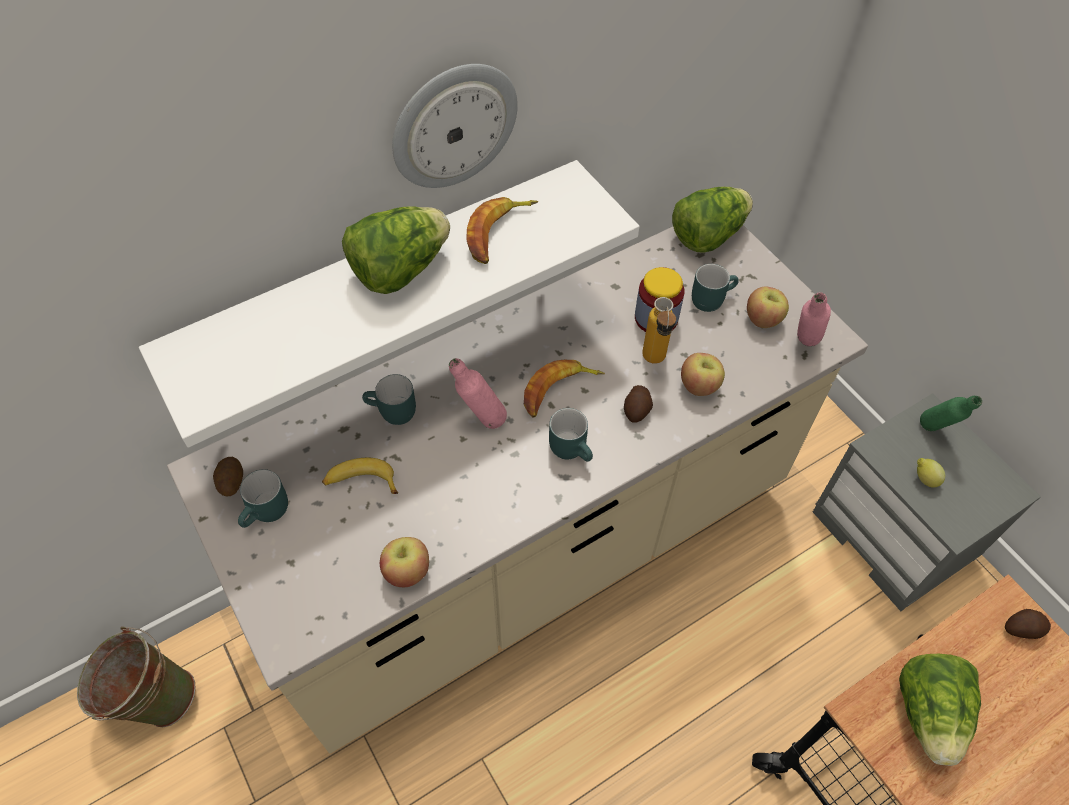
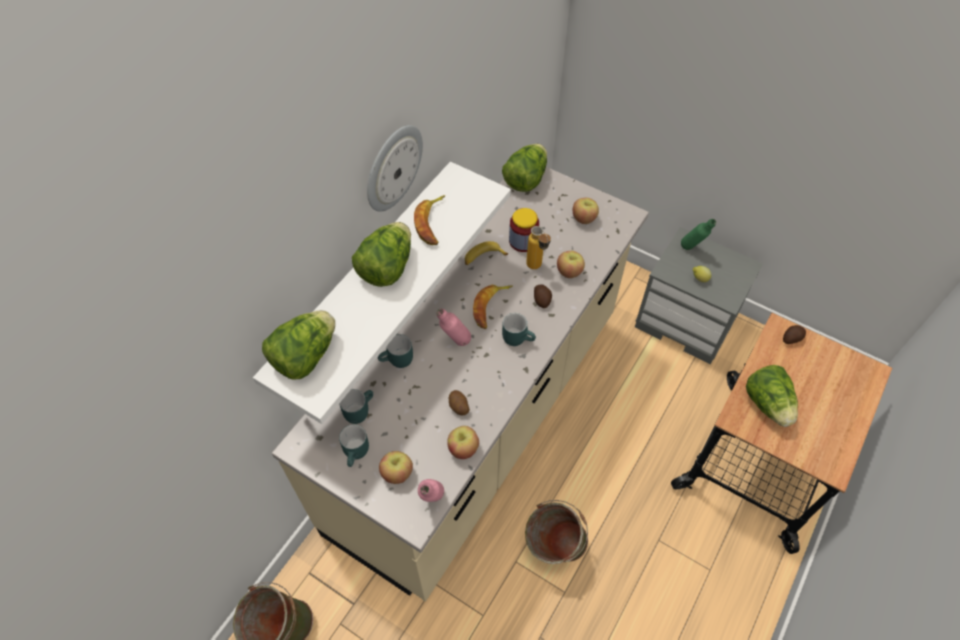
camera: 25 degrees left, 0 degrees up
potato [213,457,243,497] -> potato moved to [449,390,470,415]
banana [322,458,398,494] -> banana moved to [465,241,508,265]
turquoise mug [692,264,739,312] -> turquoise mug moved to [339,389,373,424]
pink bottle [797,292,831,346] -> pink bottle moved to [418,479,444,502]
none -> lettuce [262,310,335,380]
none -> apple [379,451,413,484]
none -> green bucket [525,500,588,564]

